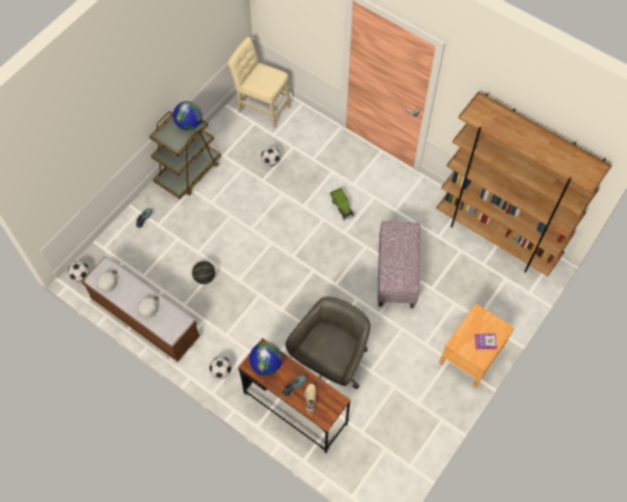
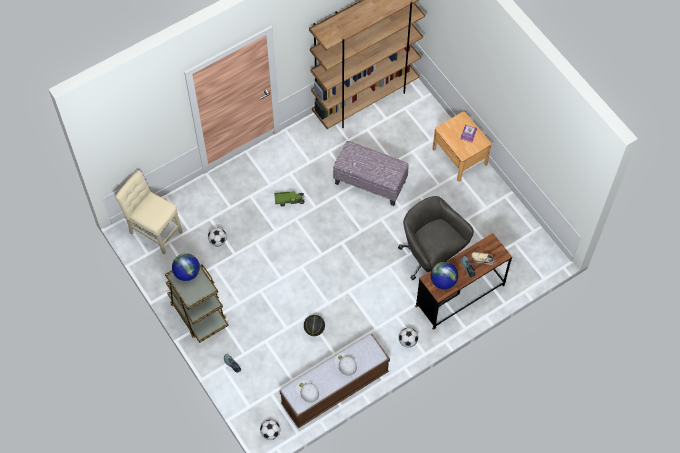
camera: 70 degrees left, 0 degrees up
beige chair [228,37,291,128] -> beige chair turned 75 degrees clockwise [115,170,183,254]

